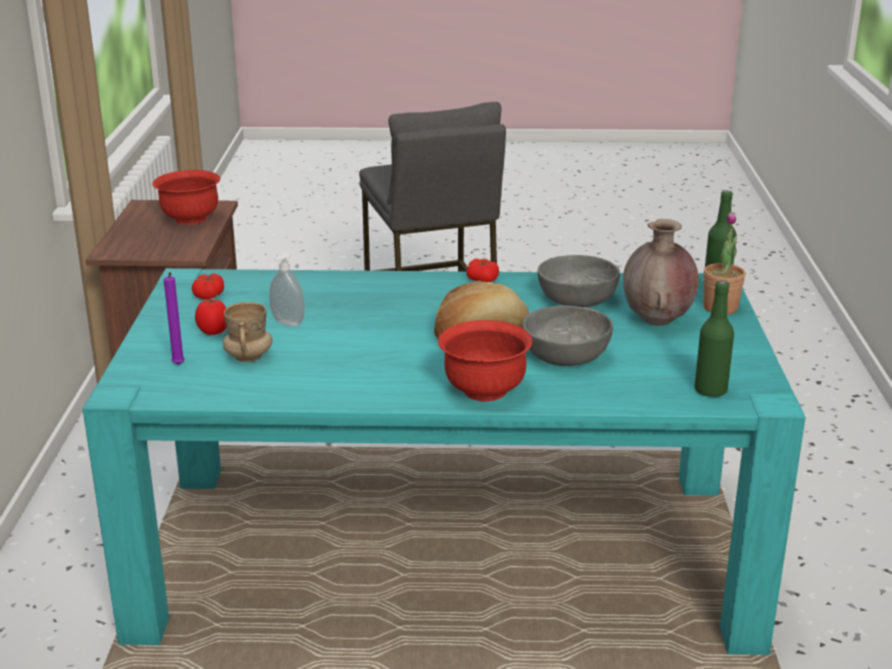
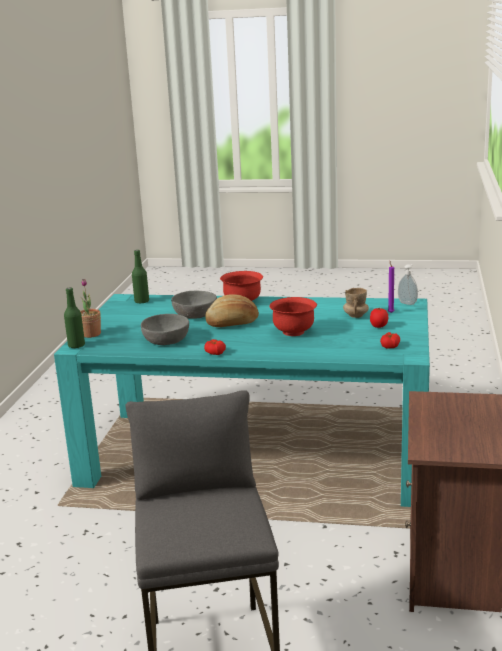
camera: 170 degrees left, 5 degrees down
red bowl [152,170,220,225] -> red bowl moved to [270,297,317,336]
soap dispenser [269,251,305,326] -> soap dispenser moved to [398,264,418,305]
brown vase [623,219,699,326] -> none

